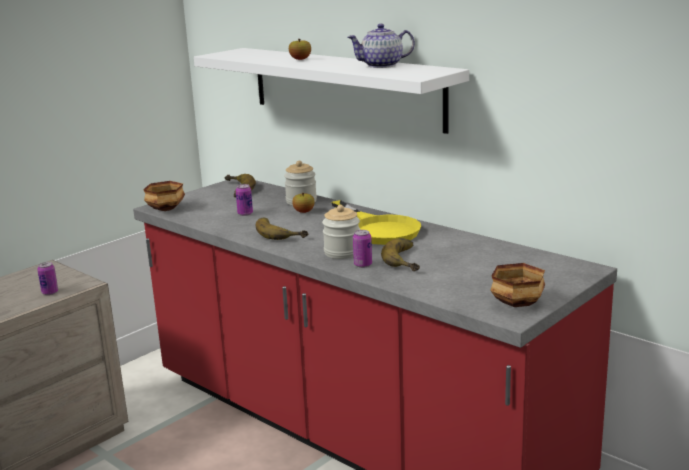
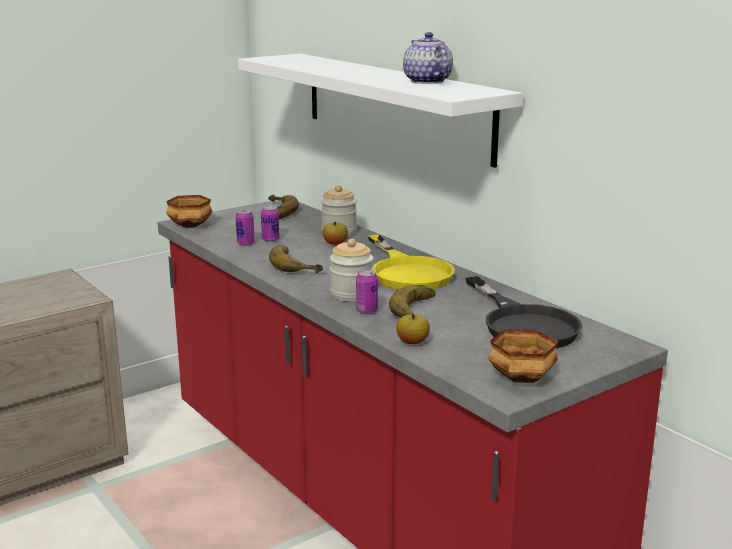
camera: 10 degrees right, 0 degrees up
can [37,262,58,295] -> can moved to [236,209,255,246]
apple [289,39,311,60] -> apple moved to [396,314,430,344]
teapot [347,24,415,68] -> teapot turned 75 degrees clockwise [403,32,453,84]
none -> black frying pan [465,276,582,348]

